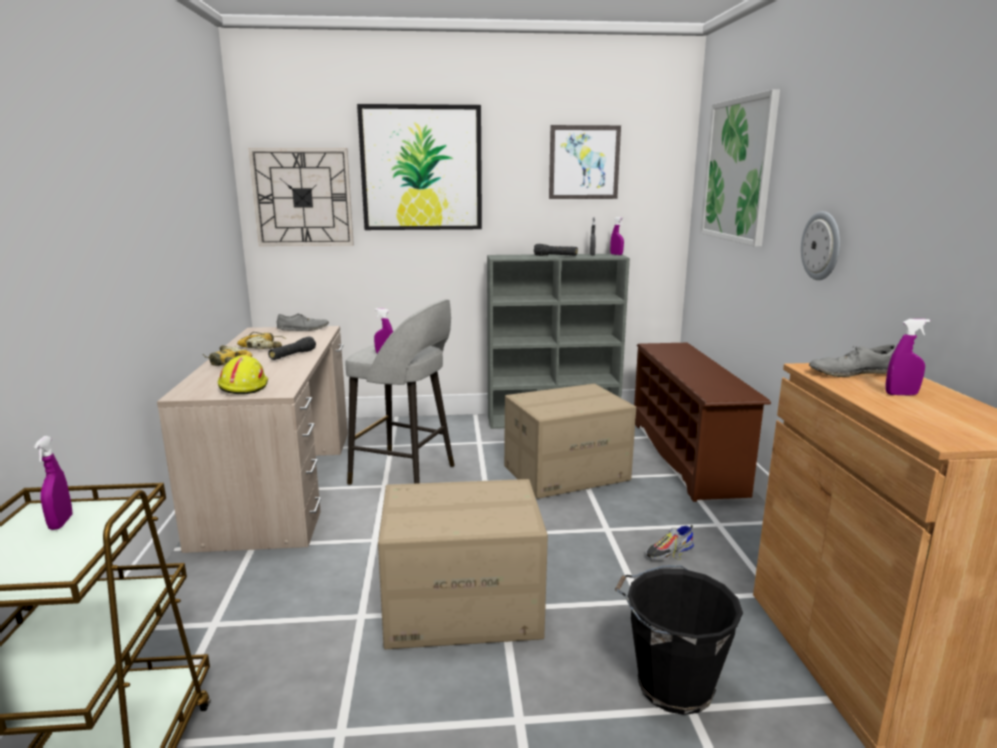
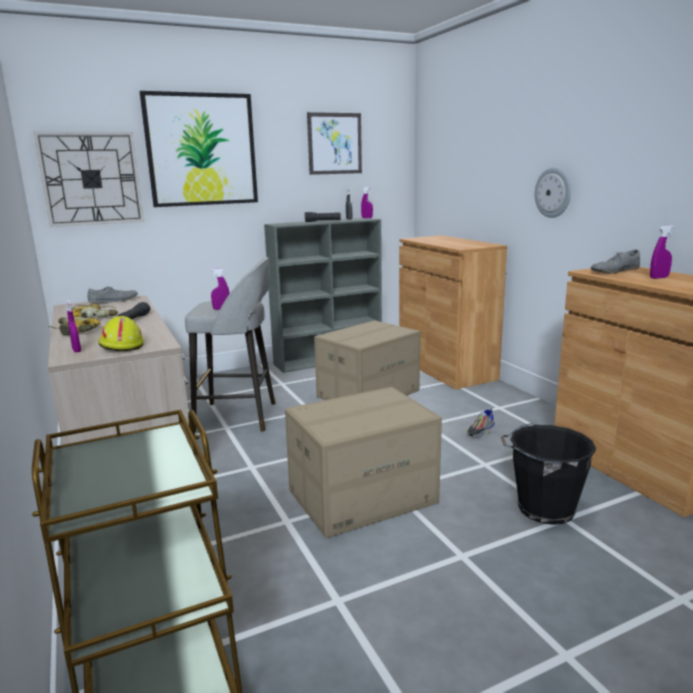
camera: 20 degrees left, 0 degrees up
purple spray bottle [34,436,72,530] -> purple spray bottle moved to [66,300,81,352]
brown shoe rack [634,343,771,502] -> brown cabinet [399,235,507,390]
picture [700,89,780,247] -> none

